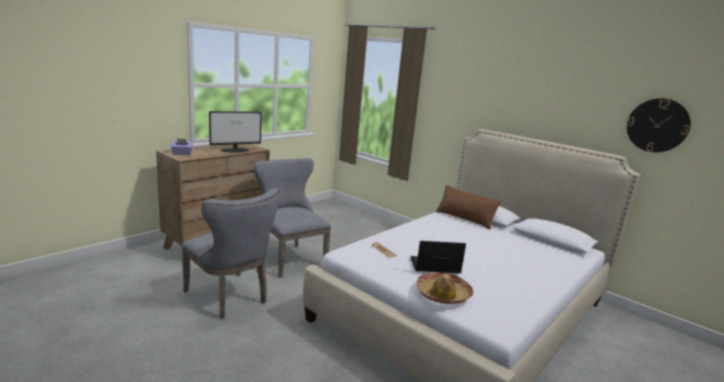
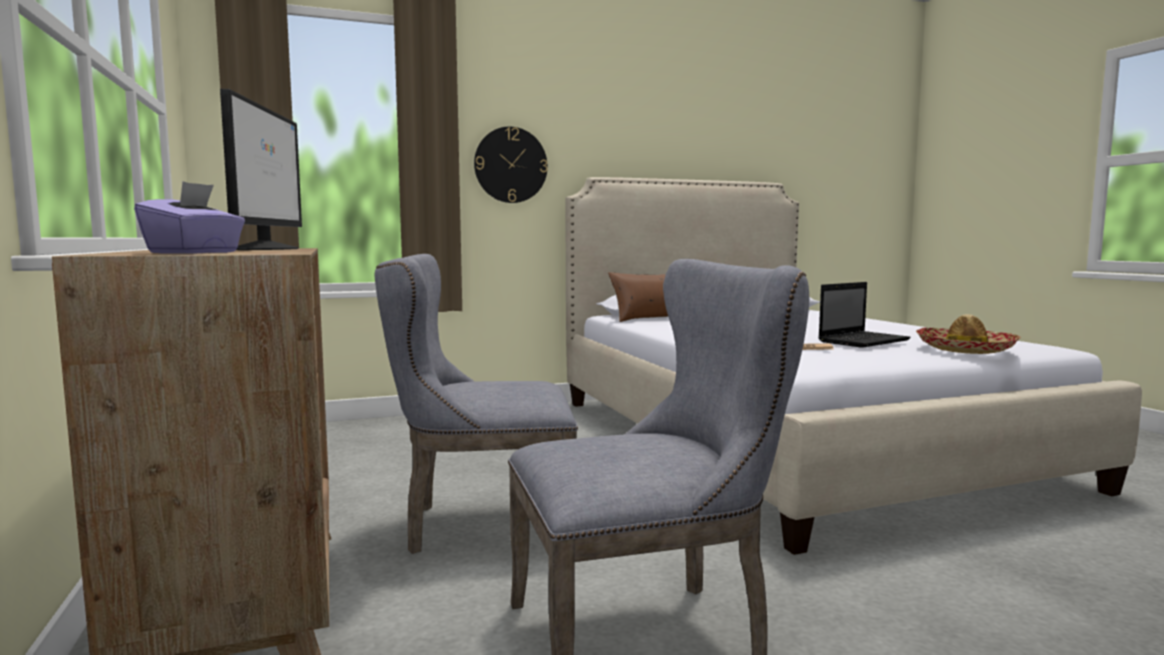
camera: 60 degrees left, 10 degrees down
laptop [410,241,466,273] -> laptop turned 150 degrees counterclockwise [818,282,911,348]
wall clock [627,98,691,152] -> wall clock moved to [474,127,548,203]

